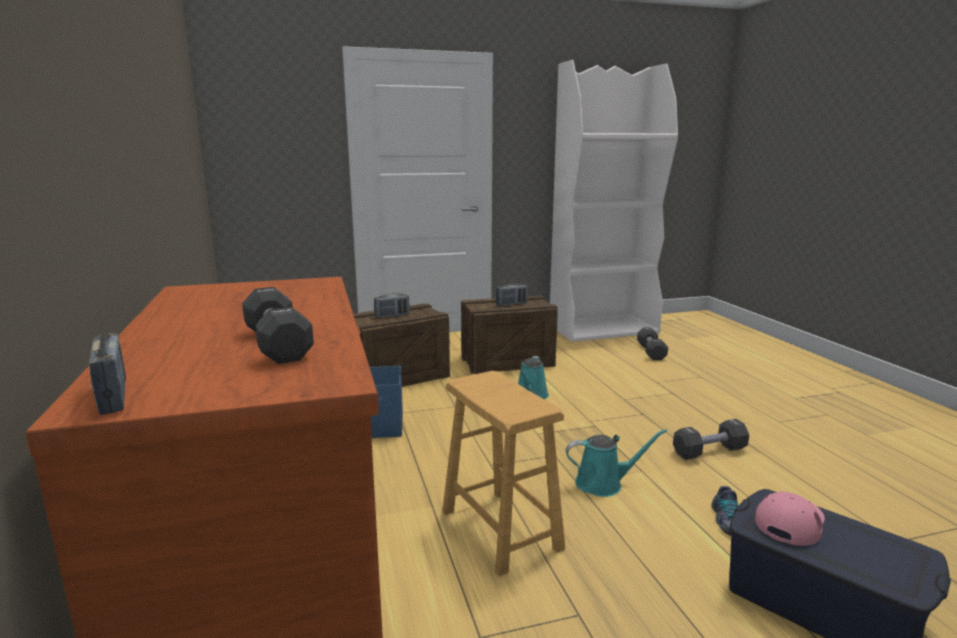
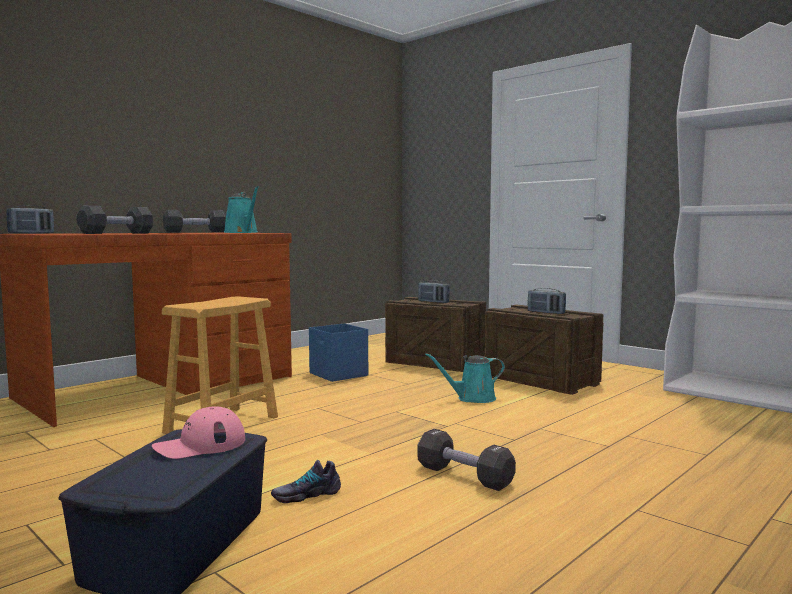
camera: 60 degrees right, 10 degrees down
turquoise watering can [566,429,667,497] -> turquoise watering can moved to [224,186,259,233]
black dumbbell [637,328,668,360] -> black dumbbell moved to [163,210,226,233]
pink cap [755,491,825,546] -> pink cap turned 135 degrees clockwise [152,406,245,459]

